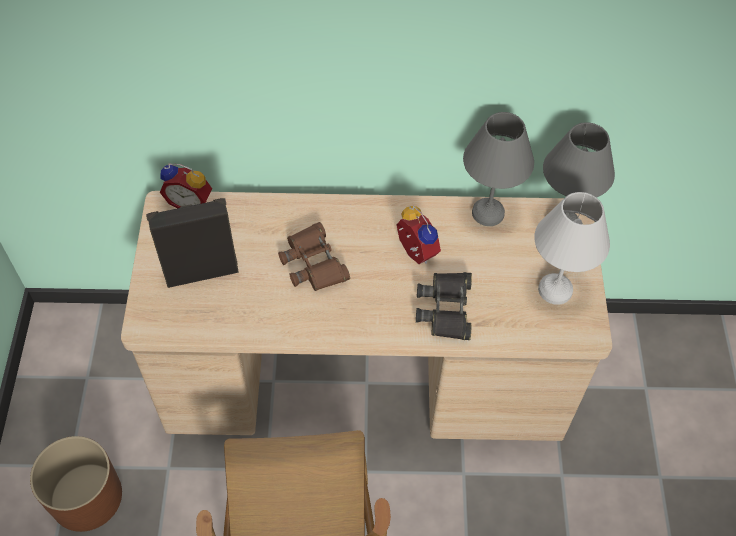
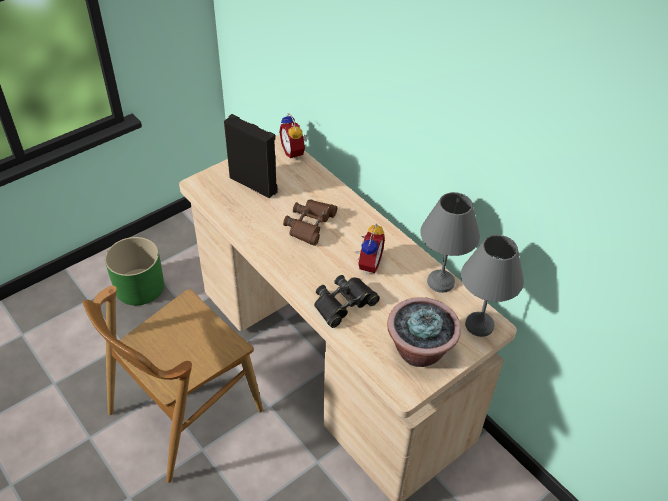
camera: 50 degrees right, 10 degrees down
brown planter [30,436,122,532] -> green planter [105,237,164,305]
white table lamp [534,192,610,305] -> potted plant [387,297,461,367]

